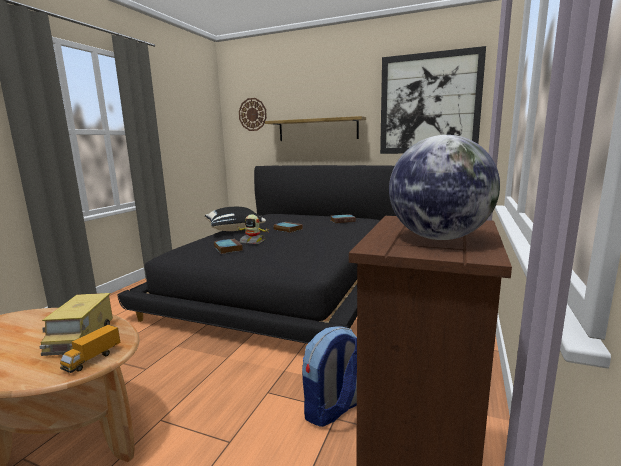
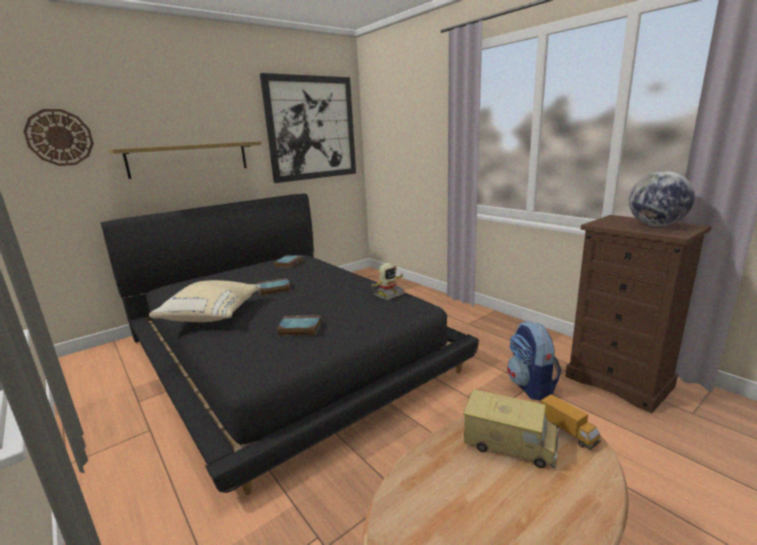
camera: 60 degrees left, 5 degrees up
black pillow [205,207,266,231] -> beige pillow [149,280,261,322]
toy robot [238,214,269,244] -> toy robot moved to [372,263,405,300]

